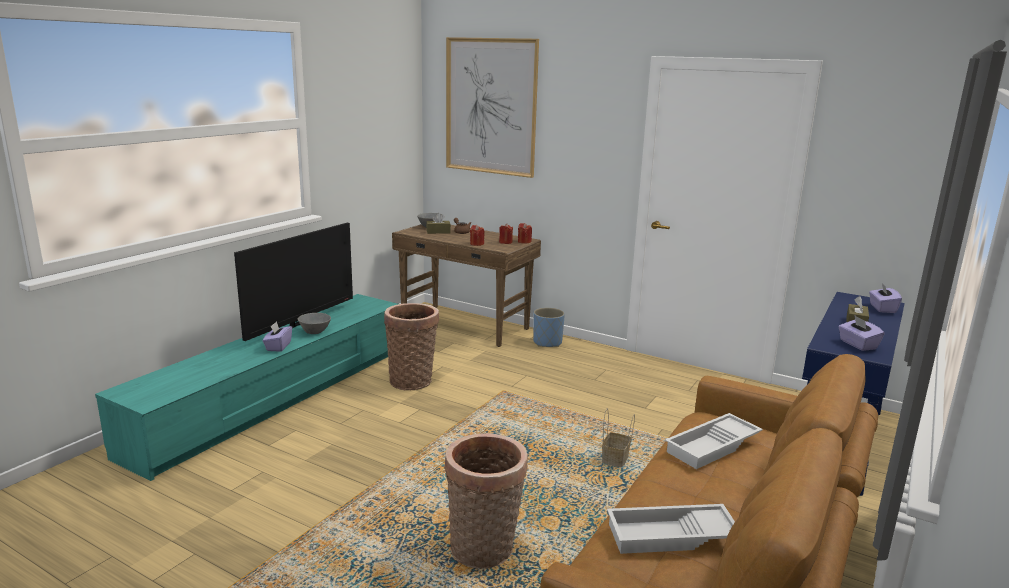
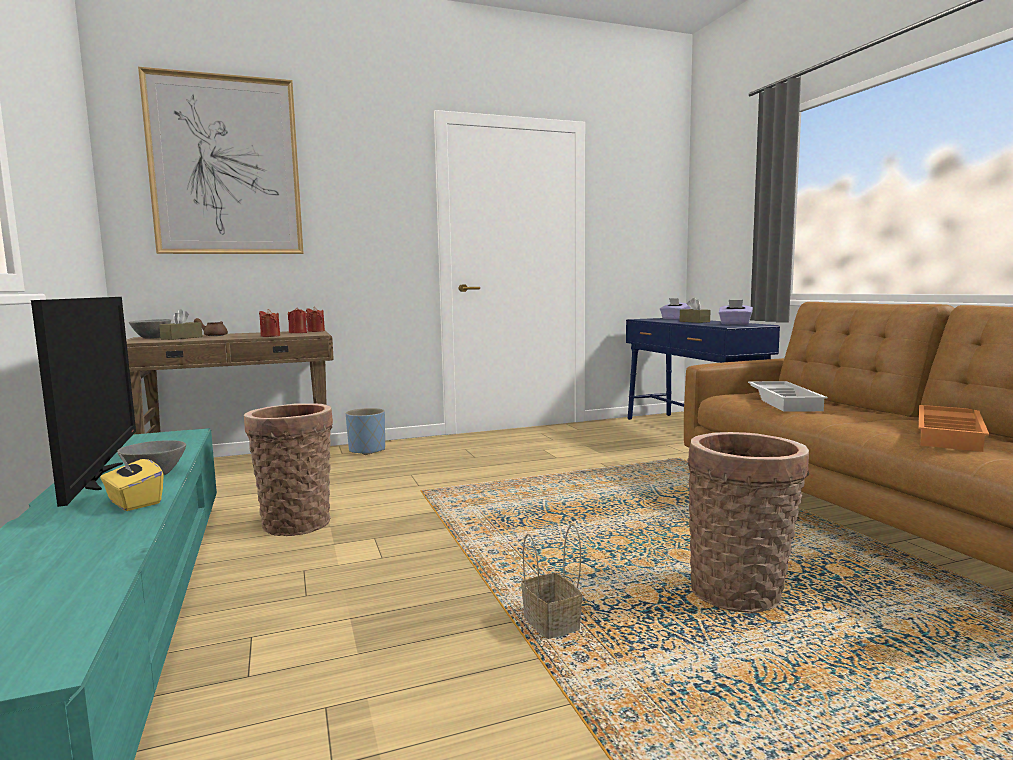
camera: 50 degrees left, 10 degrees down
purple tissue box [263,321,292,352] -> yellow tissue box [100,453,164,511]
basket [602,408,635,467] -> basket moved to [521,524,582,639]
white tray [607,504,735,554] -> orange tray [919,405,989,452]

